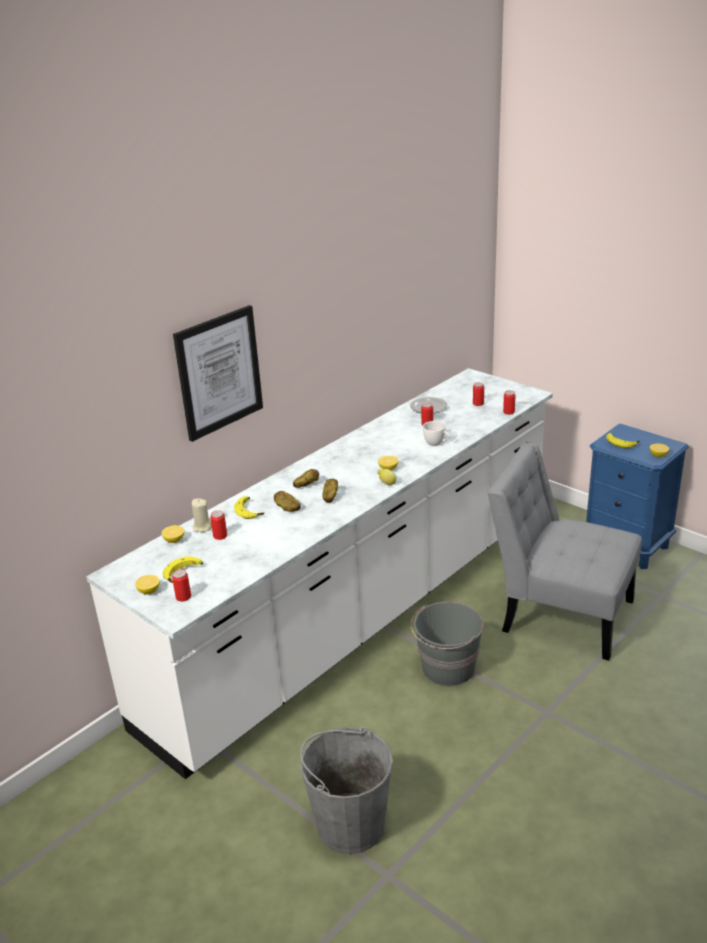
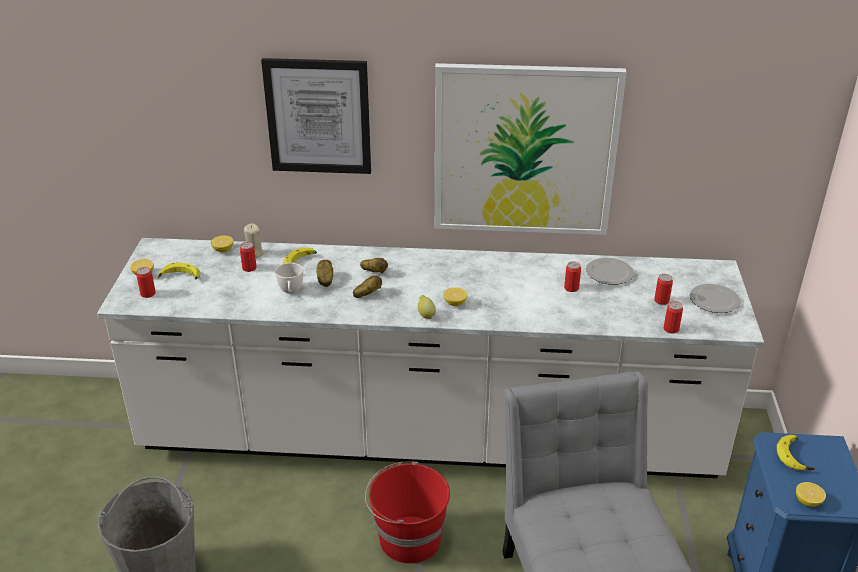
camera: 50 degrees right, 5 degrees up
grey bucket [411,602,484,686] -> red bucket [365,461,450,564]
white cup [423,421,450,446] -> white cup moved to [275,263,303,294]
none -> picture [435,63,627,235]
none -> plate [690,284,741,313]

